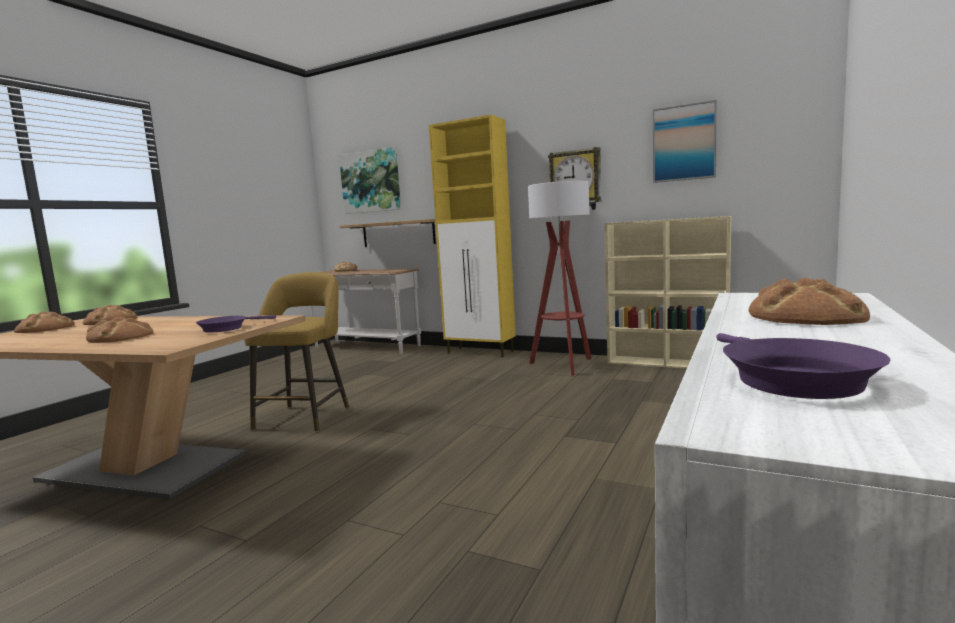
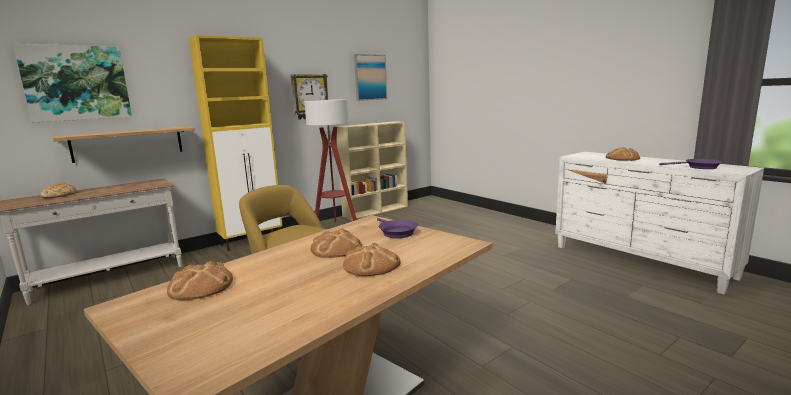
camera: 65 degrees left, 5 degrees up
bread [14,311,75,333] -> bread moved to [311,228,362,258]

